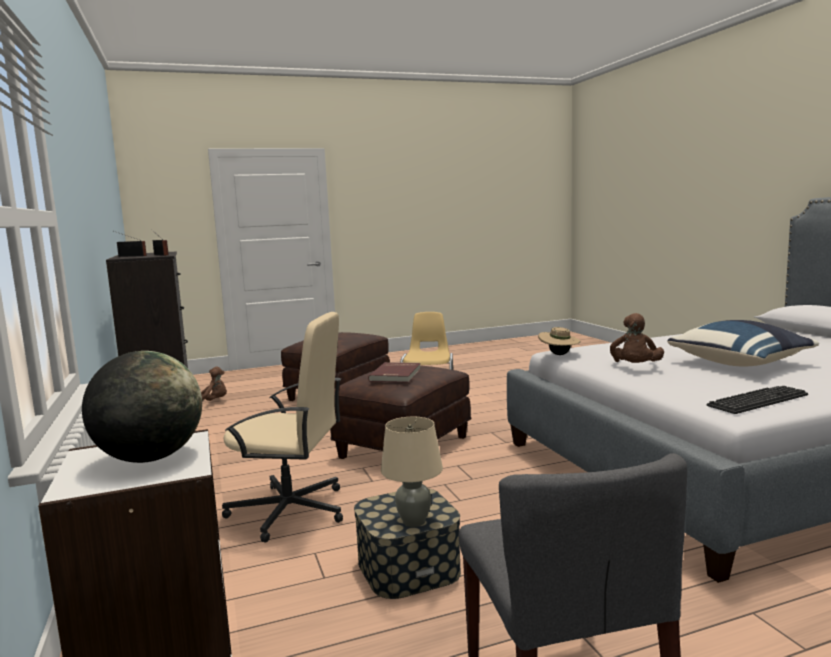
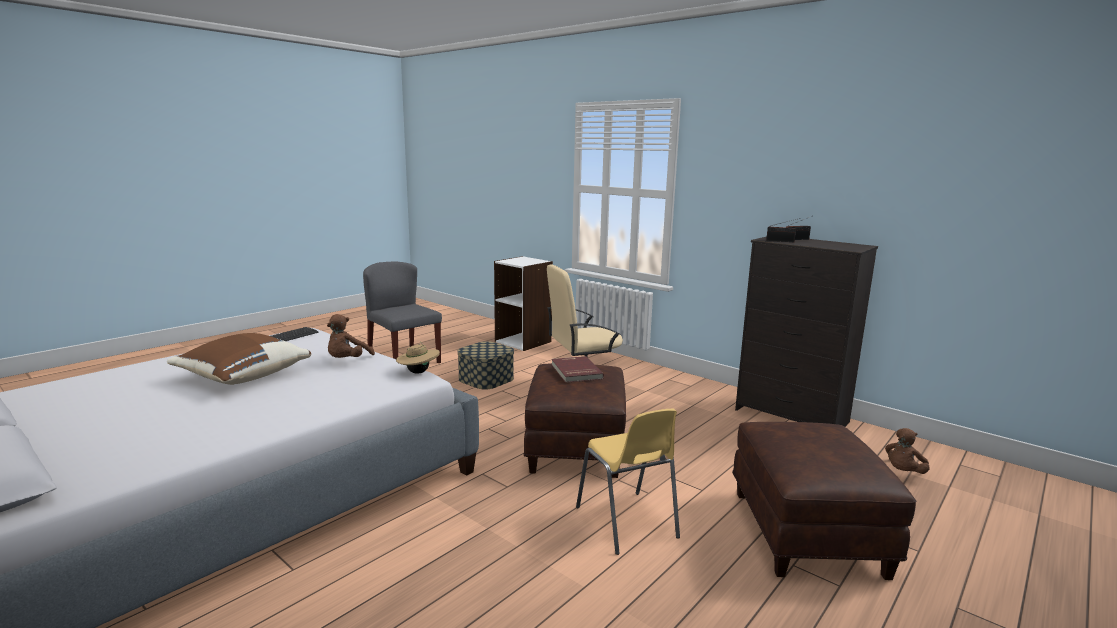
camera: 150 degrees right, 5 degrees up
globe [82,351,202,463] -> none
beige table lamp [381,417,443,527] -> none
brown plush toy [610,313,664,363] -> brown plush toy turned 150 degrees counterclockwise [327,314,375,358]
blue pillow [667,320,819,366] -> brown pillow [167,333,311,385]

